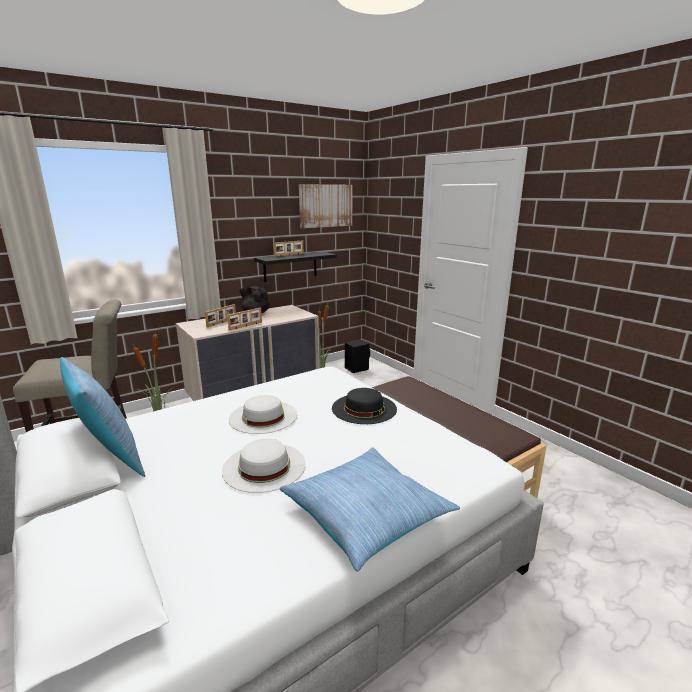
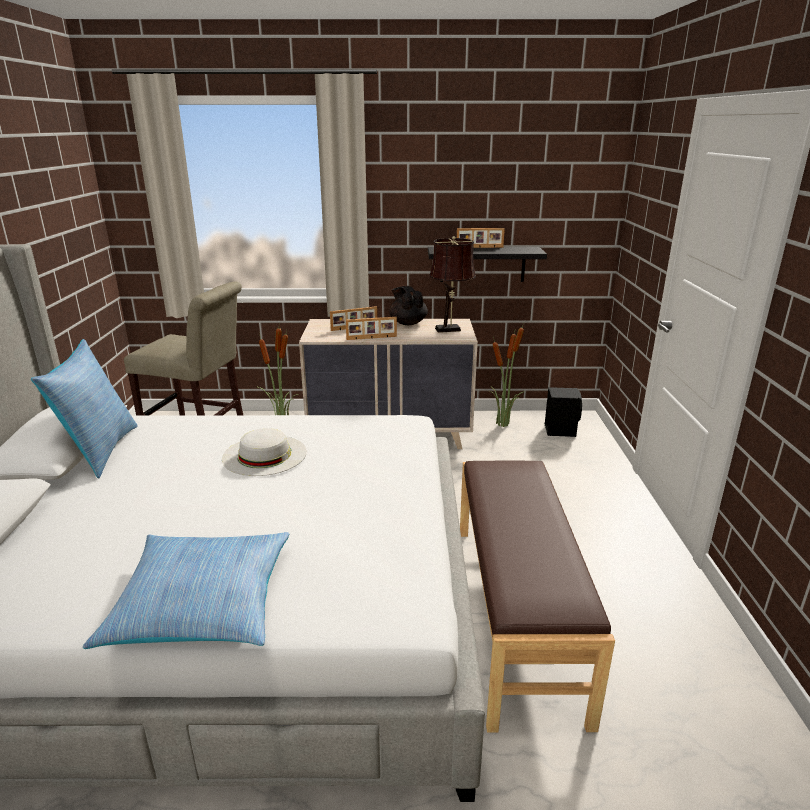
camera: 35 degrees right, 5 degrees up
white hat [222,439,306,493] -> none
picture [299,184,352,228] -> none
black hat [332,388,397,424] -> none
none -> brown table lamp [430,236,476,333]

